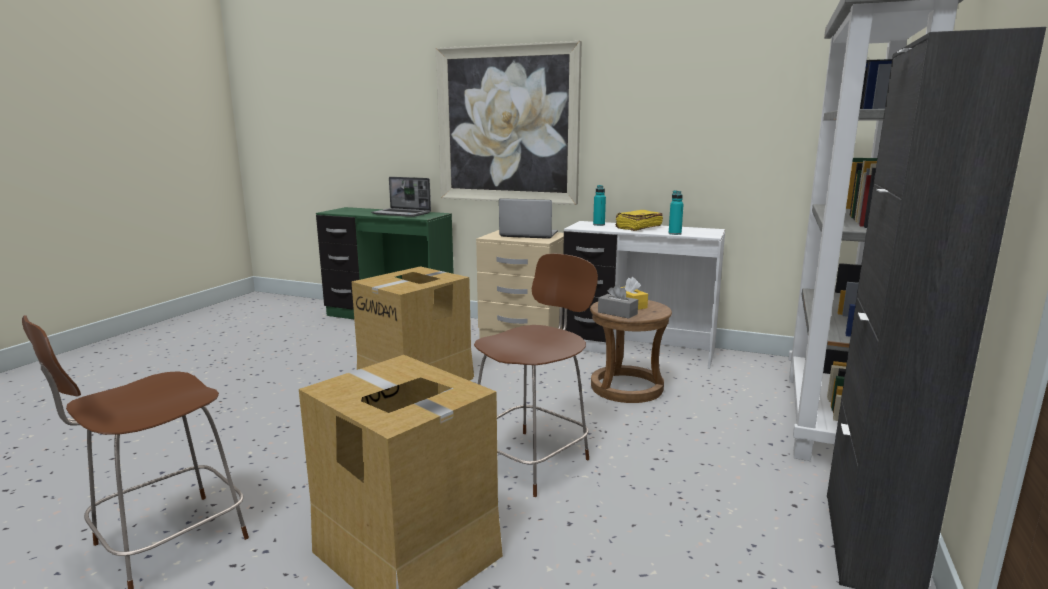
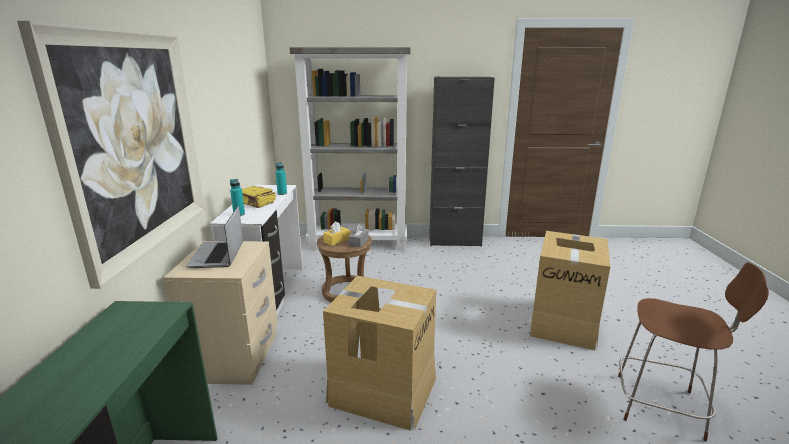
camera: 110 degrees left, 5 degrees up
laptop [371,177,431,217] -> none
brown chair [474,253,598,497] -> none

